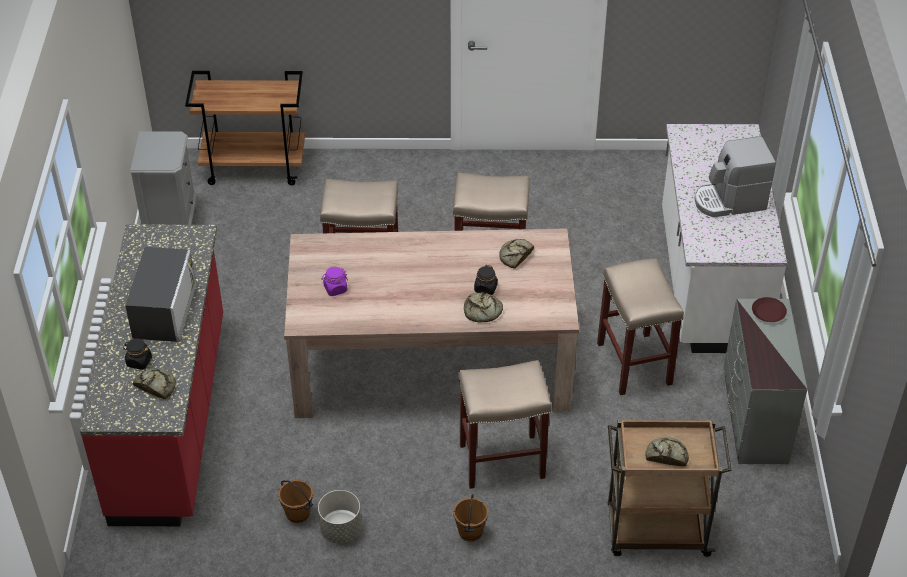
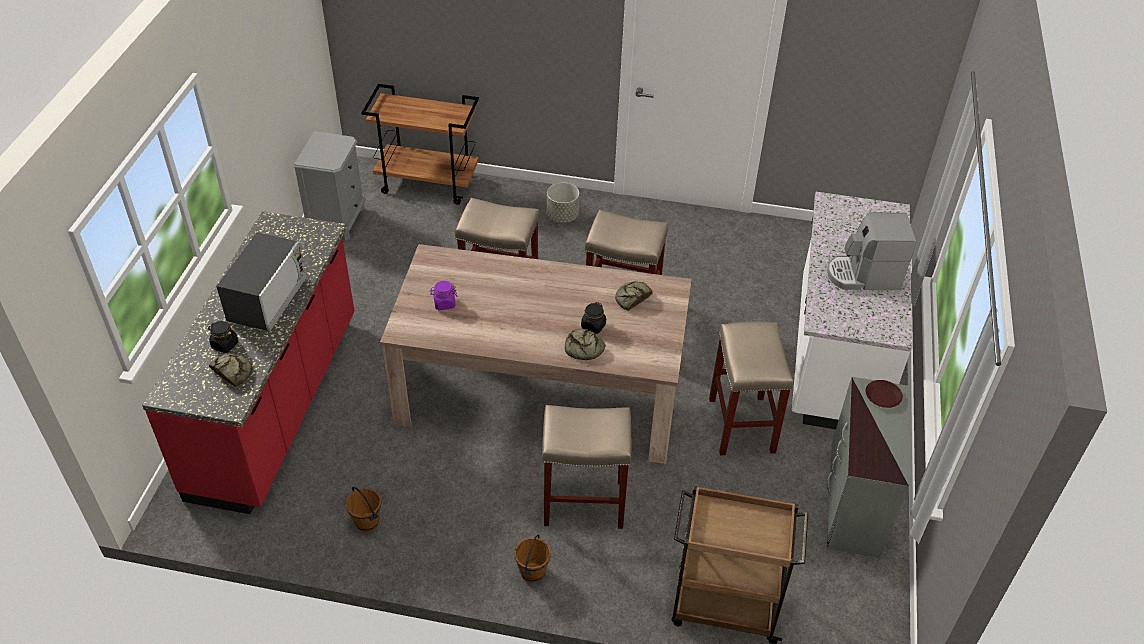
camera: 10 degrees right, 0 degrees up
grey planter [318,490,361,544] -> grey planter moved to [547,183,579,223]
bread [645,438,689,467] -> none

